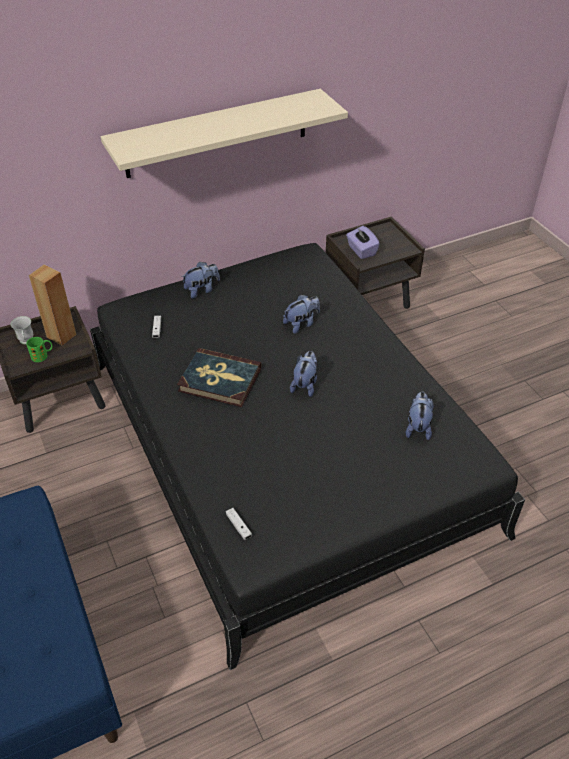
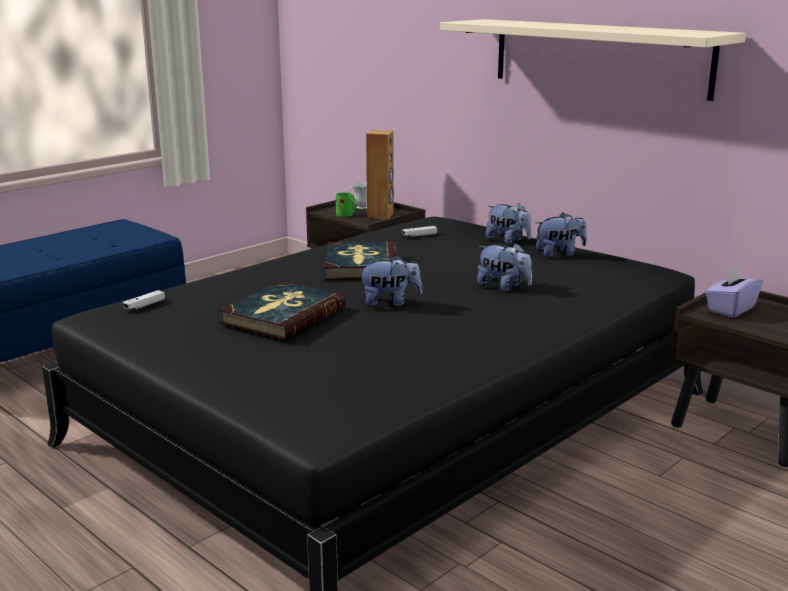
camera: 70 degrees right, 25 degrees down
plush toy [406,392,433,440] -> plush toy moved to [536,213,587,257]
none -> book [219,281,345,340]

